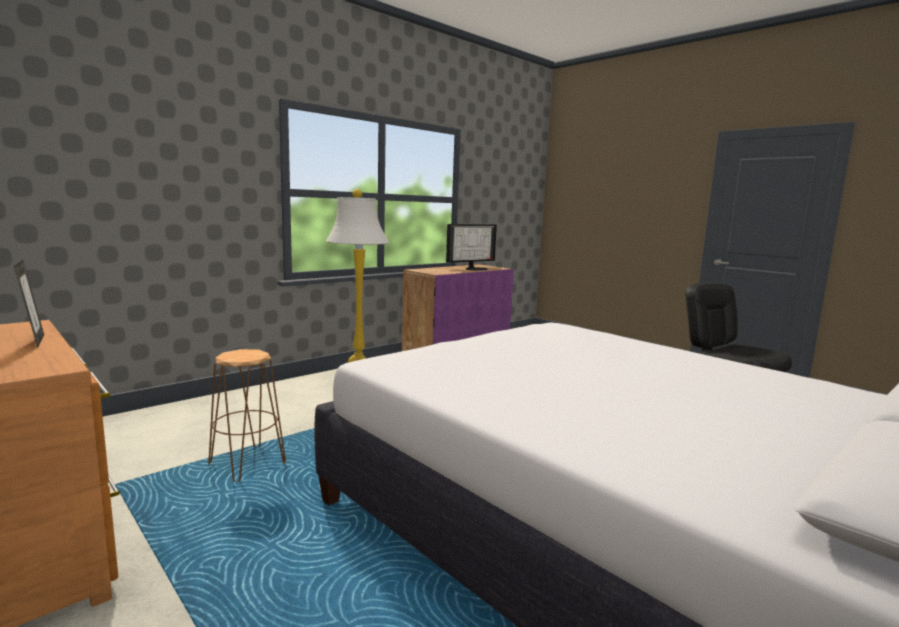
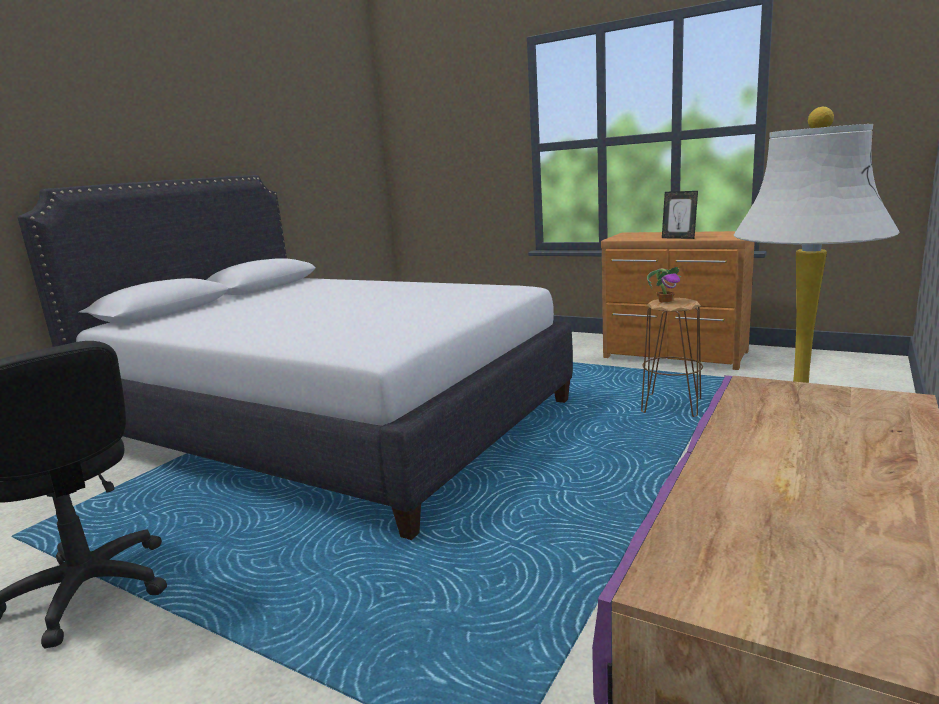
camera: 165 degrees right, 5 degrees up
monitor [446,224,497,270] -> none
none -> potted plant [647,267,682,303]

